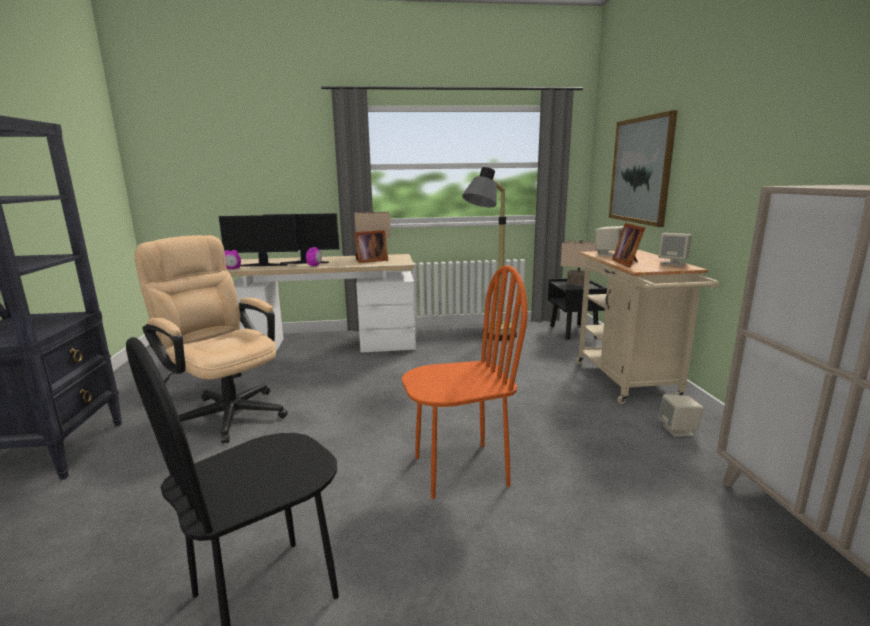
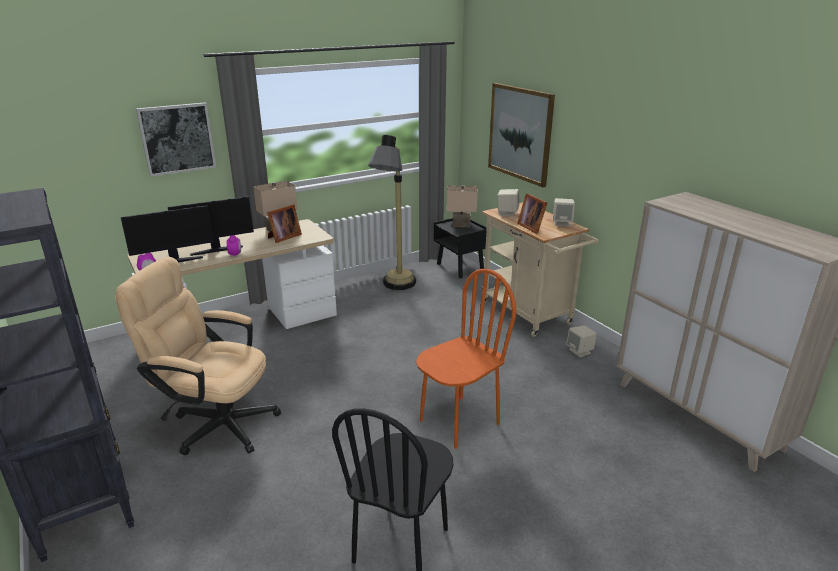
camera: 25 degrees left, 10 degrees up
none -> picture [136,102,216,176]

